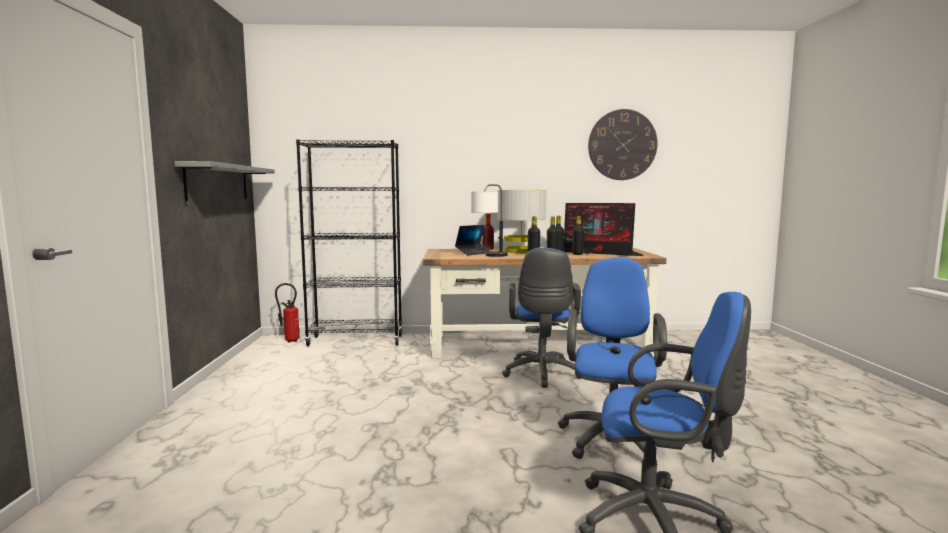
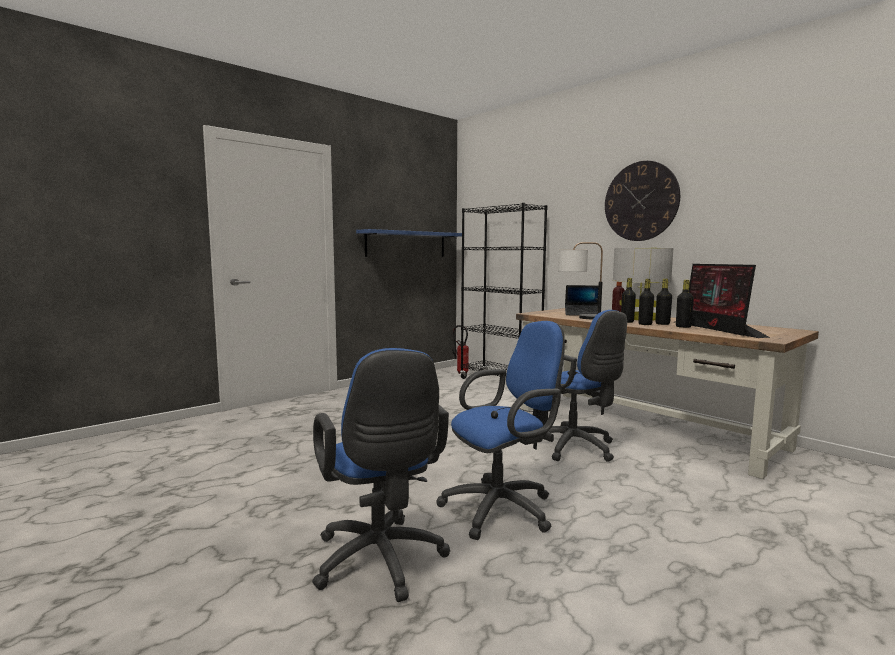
camera: 50 degrees right, 0 degrees up
grey shelf [175,161,275,201] -> blue shelf [356,229,462,257]
blue office chair [502,247,581,388] -> blue office chair turned 90 degrees counterclockwise [549,310,627,462]
wall clock [588,109,658,180] -> wall clock moved to [605,161,680,241]

